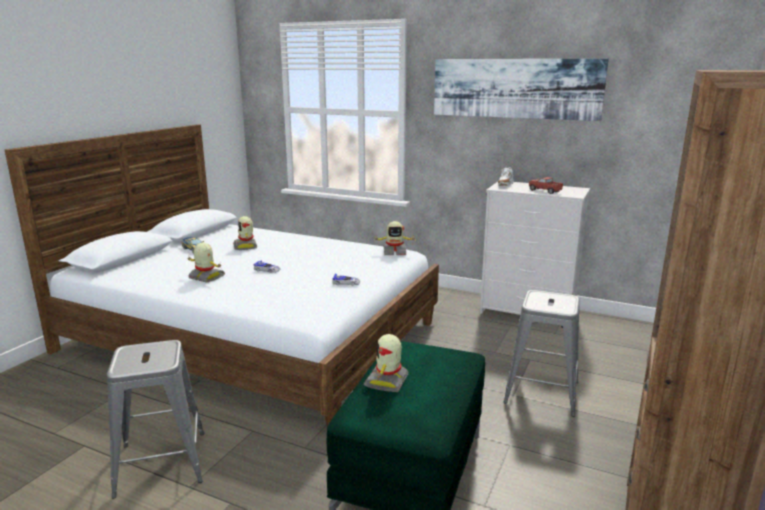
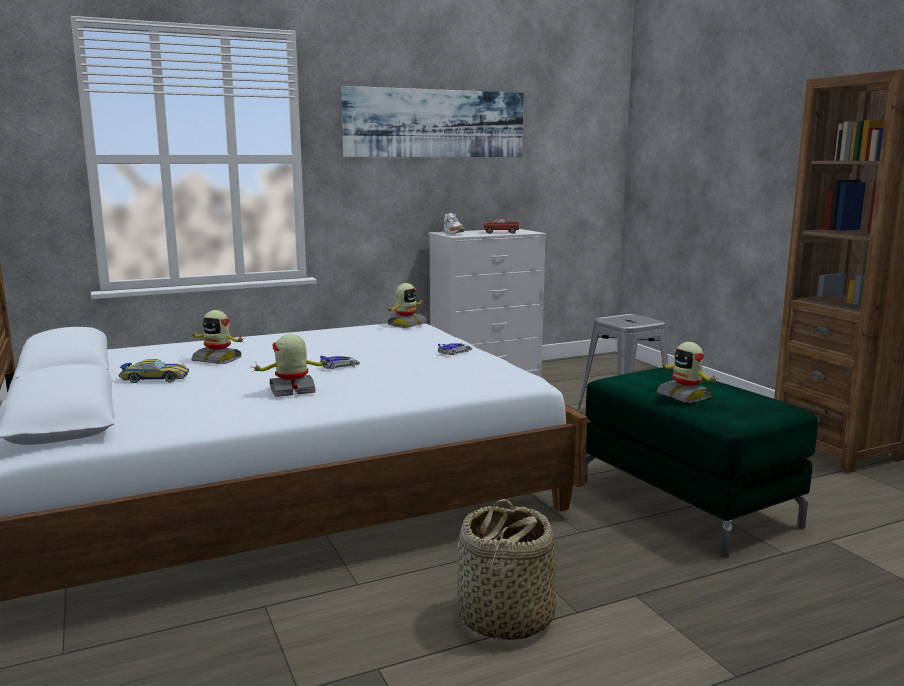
camera: 50 degrees left, 5 degrees down
grey stool [107,340,204,498] -> basket [457,499,557,640]

